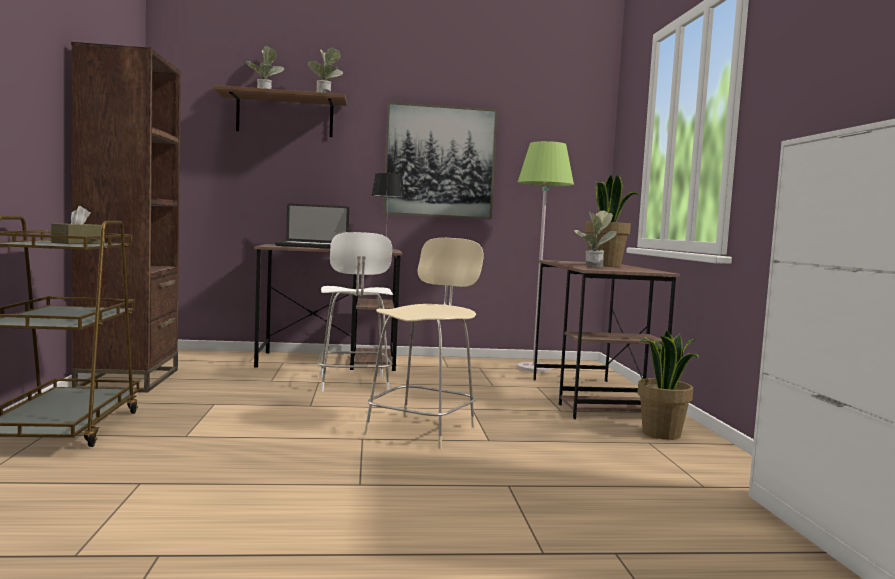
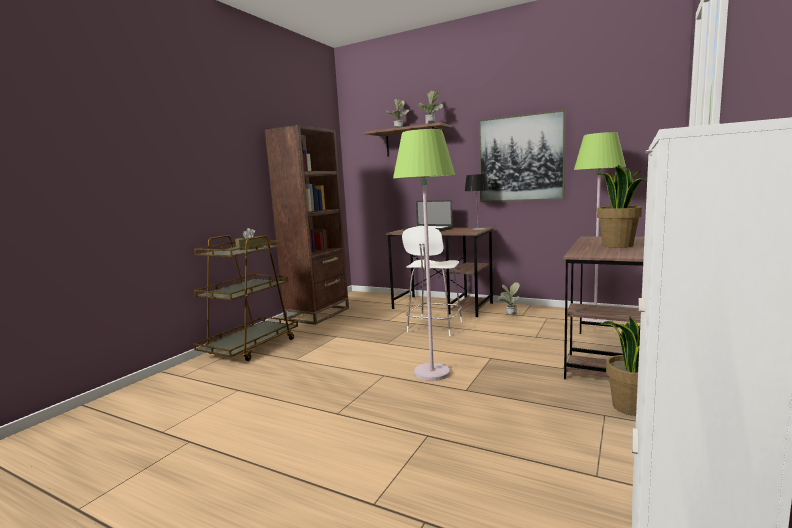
camera: 35 degrees right, 5 degrees up
beige chair [364,238,484,449] -> green floor lamp [393,129,455,381]
potted plant [574,210,617,268] -> potted plant moved to [498,283,520,315]

